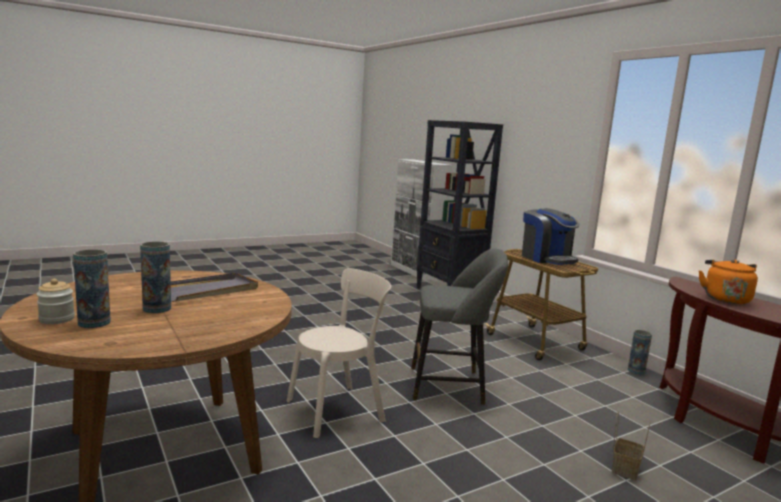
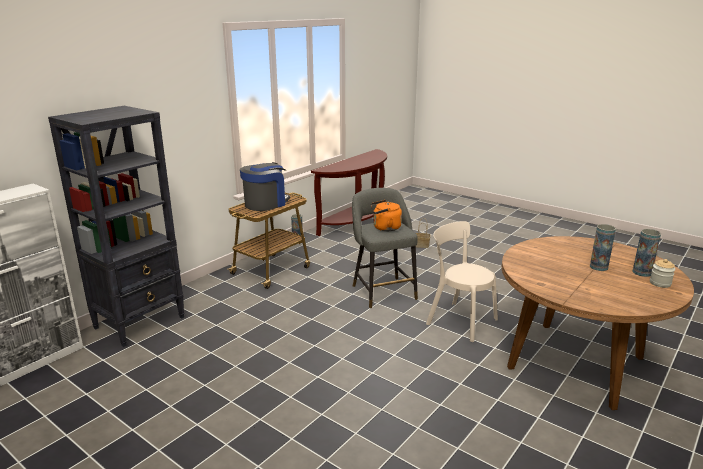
camera: 110 degrees left, 10 degrees up
grey tray [171,273,258,302] -> none
orange kettle [699,260,758,304] -> orange kettle moved to [371,200,402,231]

